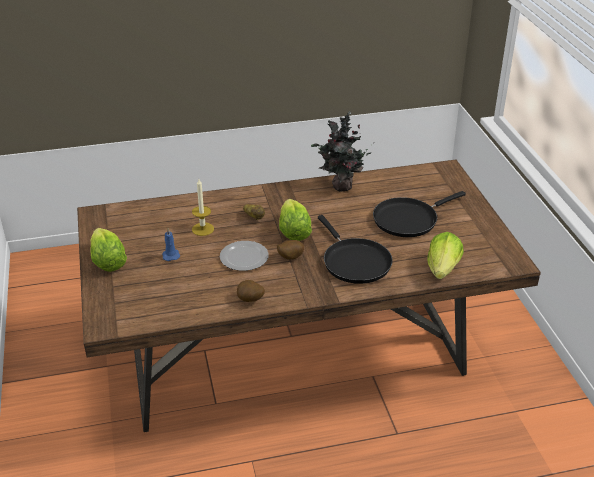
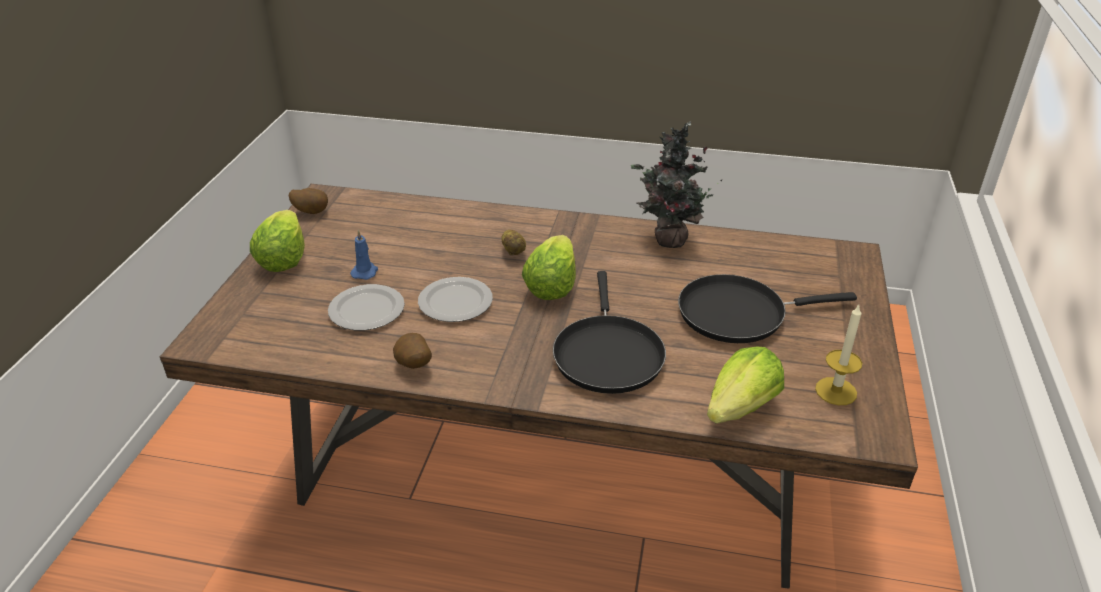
camera: 25 degrees right, 0 degrees up
candle [192,179,214,236] -> candle moved to [815,305,862,405]
potato [277,240,304,259] -> potato moved to [289,188,328,214]
none -> plate [328,284,405,330]

